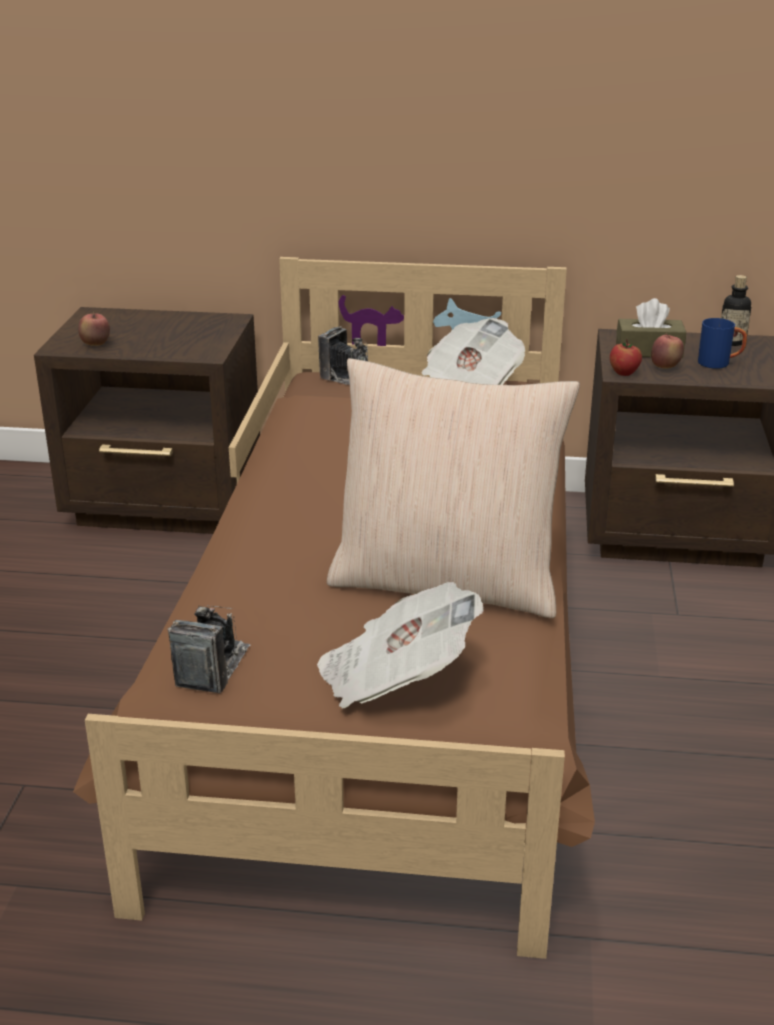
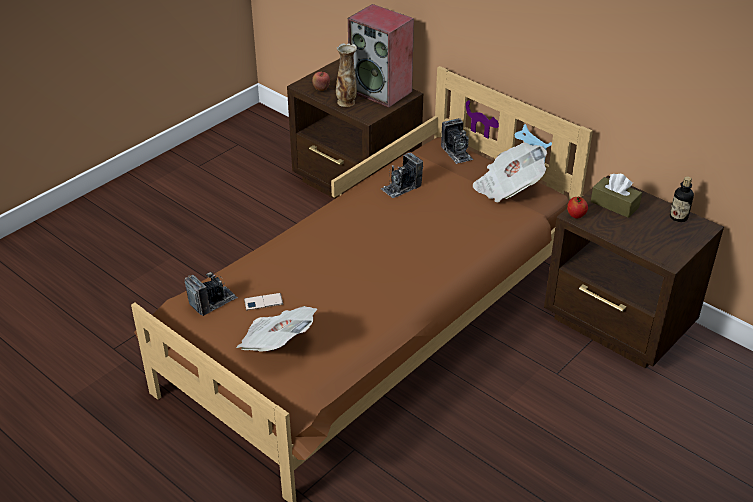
camera: 35 degrees right, 10 degrees up
beige pillow [327,358,580,618] -> none
apple [651,333,684,369] -> none
blue mug [698,318,747,369] -> none
none -> phone [244,293,283,310]
none -> vase [336,43,357,107]
none -> speaker [348,4,414,108]
none -> camera [381,153,423,198]

